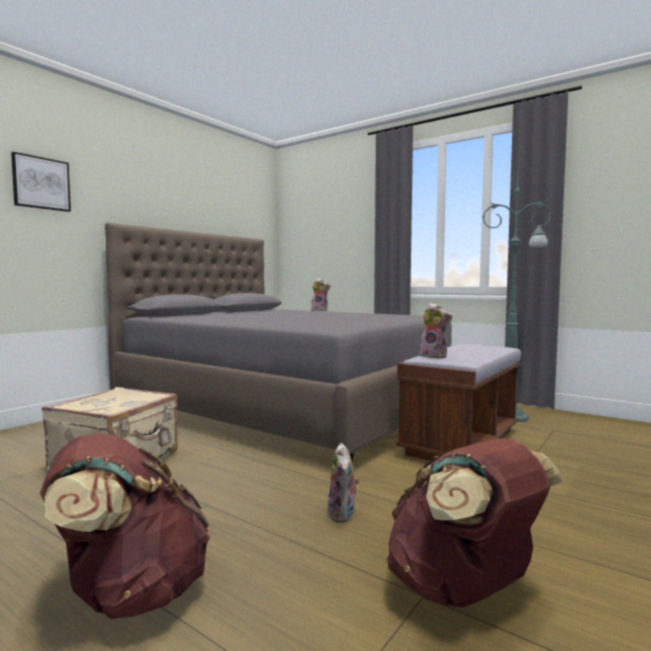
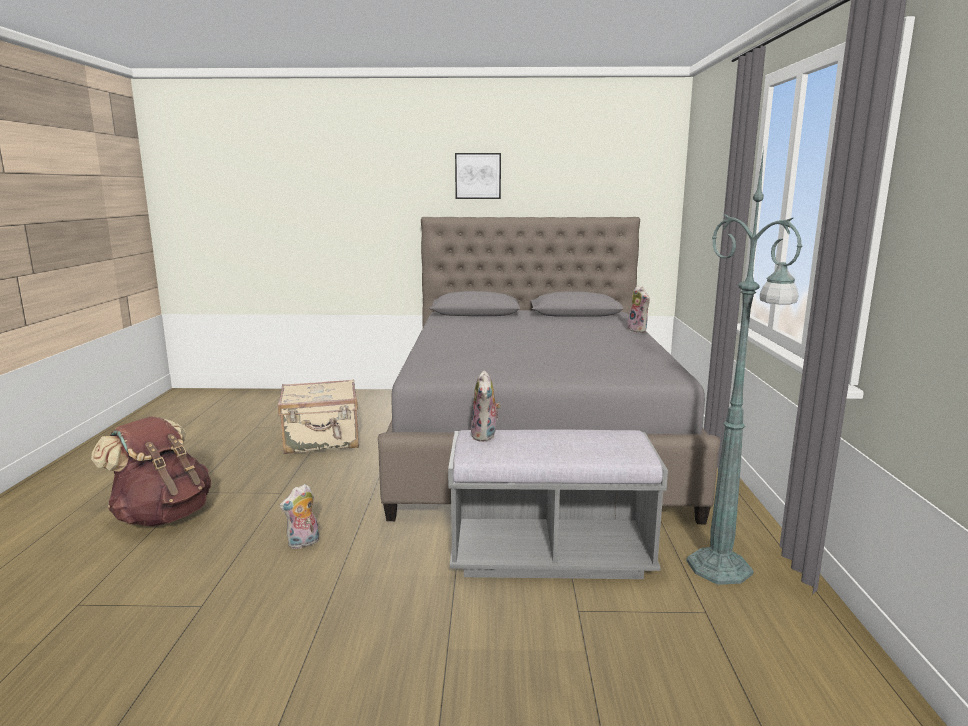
camera: 55 degrees right, 10 degrees up
picture [11,152,71,212] -> picture moved to [455,153,501,199]
brown backpack [387,439,564,607] -> none
brown bench [396,344,521,461] -> grey bench [448,430,668,579]

